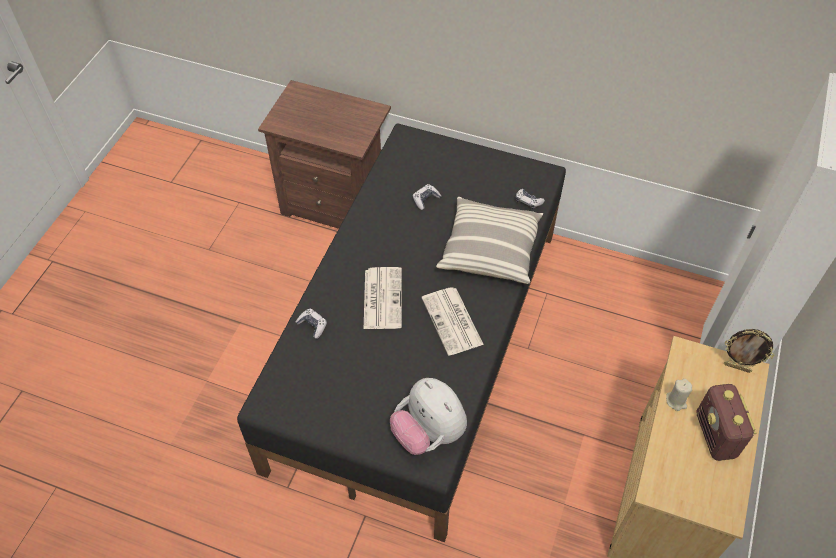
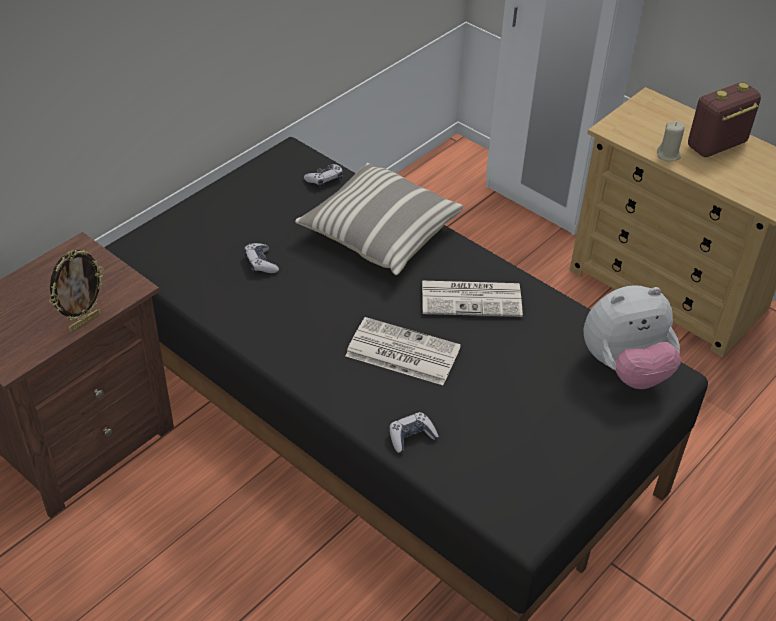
camera: 70 degrees left, 10 degrees down
radio [696,384,757,461] -> radio turned 135 degrees clockwise [688,82,761,157]
picture frame [724,329,774,373] -> picture frame moved to [50,249,105,332]

